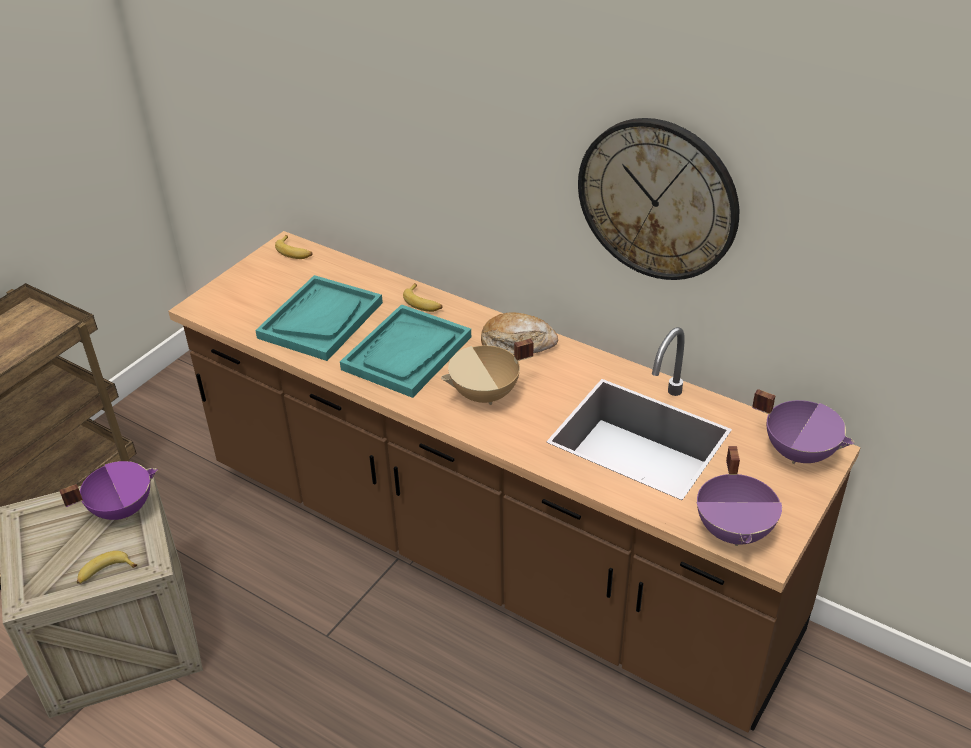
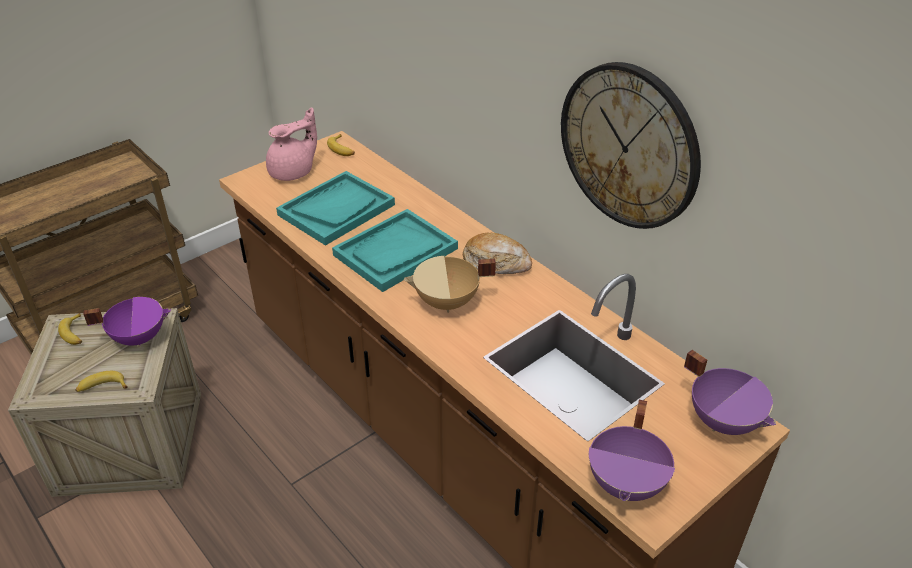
camera: 15 degrees right, 0 degrees up
banana [403,283,442,312] -> banana moved to [58,313,82,345]
none -> pink teapot [266,107,317,181]

